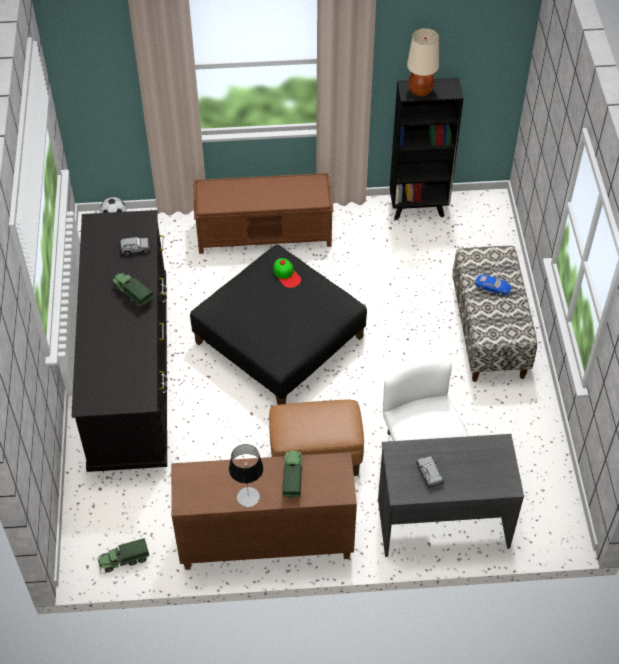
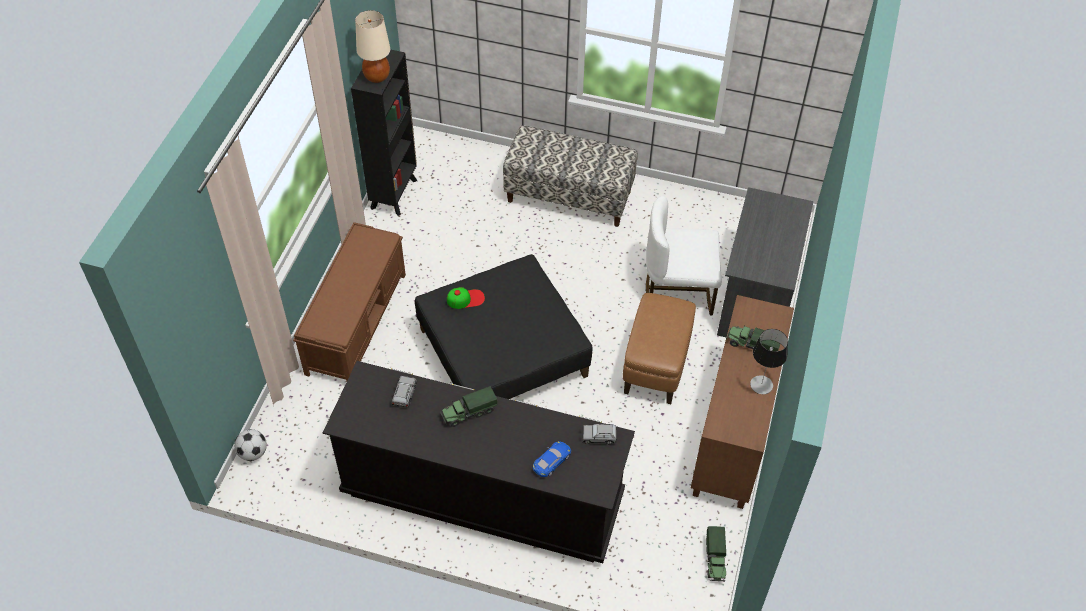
camera: 70 degrees left, 0 degrees up
grey toy car [416,455,444,488] -> grey toy car moved to [582,423,617,444]
blue toy car [475,274,511,296] -> blue toy car moved to [533,441,571,477]

